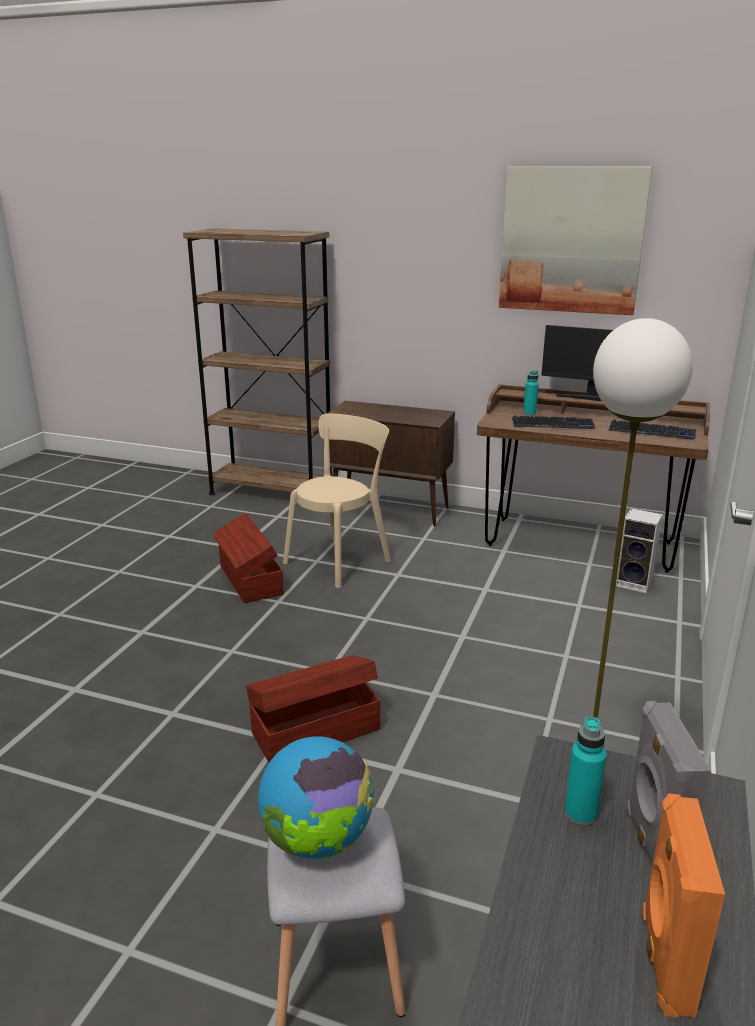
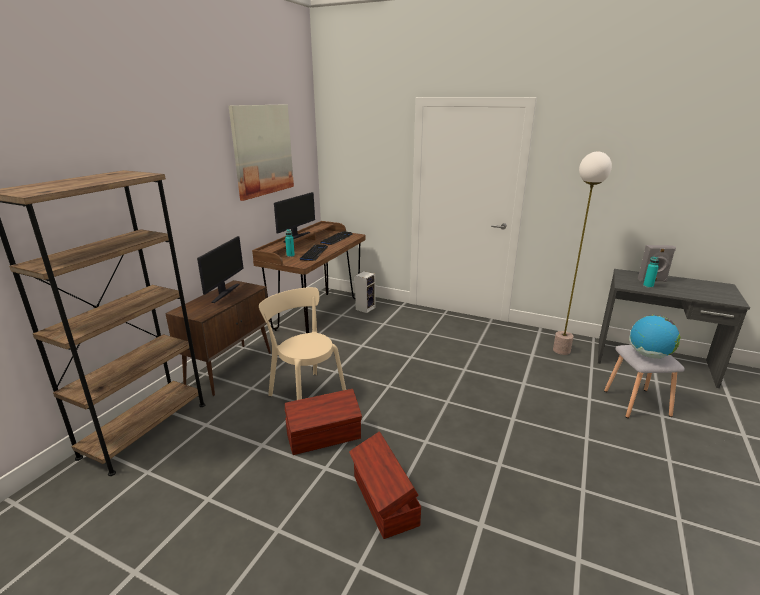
camera: 85 degrees left, 0 degrees up
brown storage box [246,655,380,762] -> brown storage box moved to [349,431,421,539]
orange speaker [642,793,725,1018] -> none
none -> monitor [197,236,244,303]

